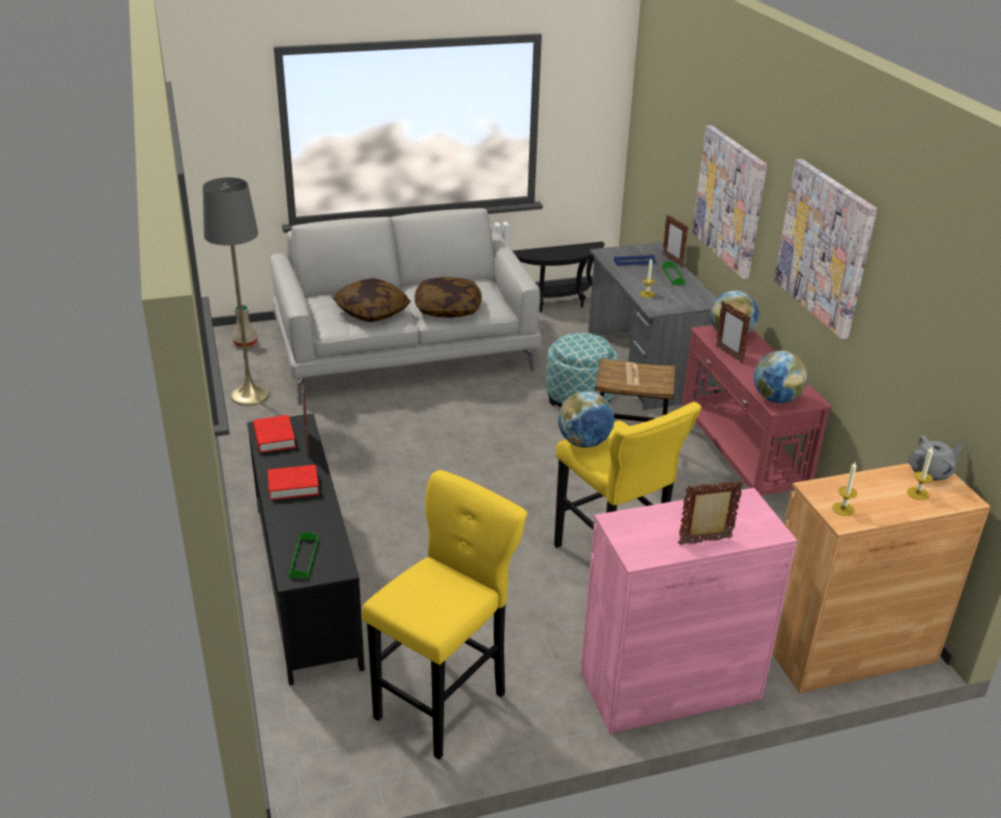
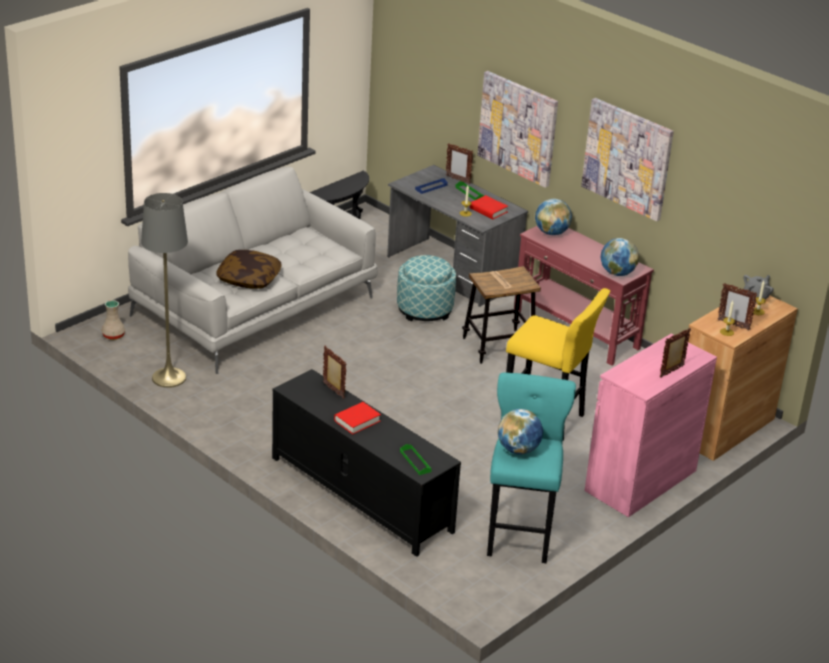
camera: 30 degrees left, 0 degrees up
red book [253,415,296,453] -> red book moved to [470,195,508,219]
yellow stool [362,470,527,759] -> turquoise stool [487,372,576,563]
pillow [415,277,482,318] -> none
globe [558,391,614,448] -> globe moved to [498,409,543,455]
picture frame [716,301,751,363] -> picture frame moved to [717,283,758,330]

